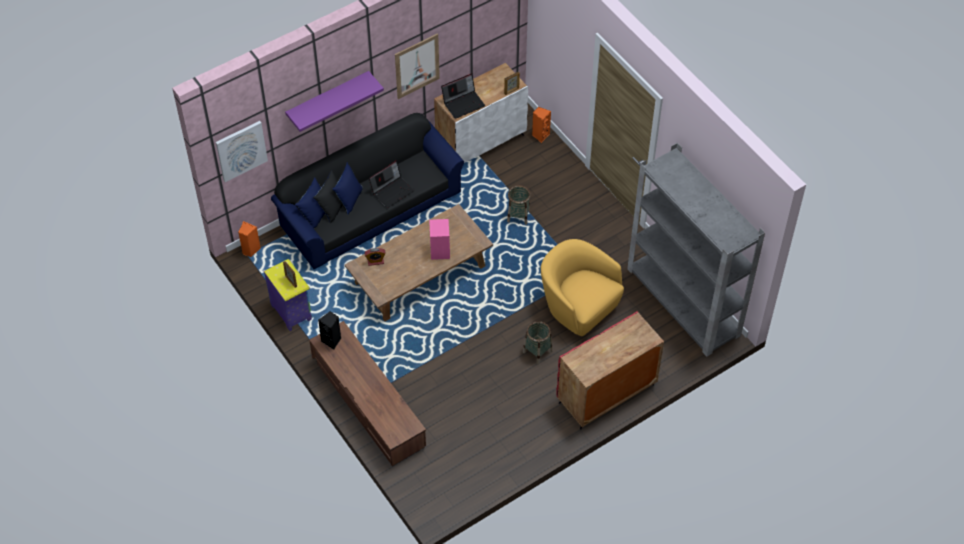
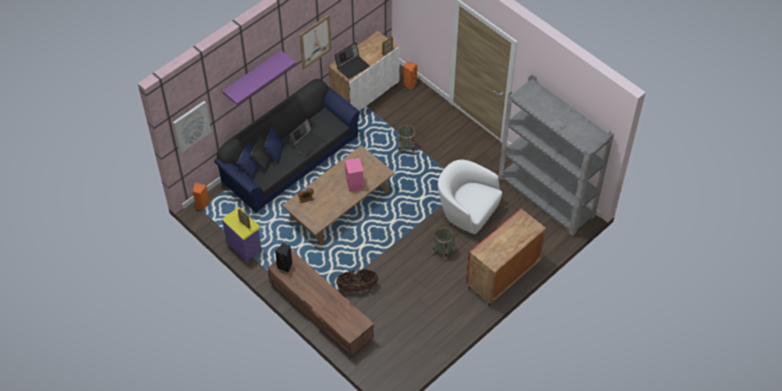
camera: 10 degrees left, 0 degrees up
yellow armchair [541,239,624,336] -> white armchair [438,160,502,234]
none -> basket [336,269,378,292]

